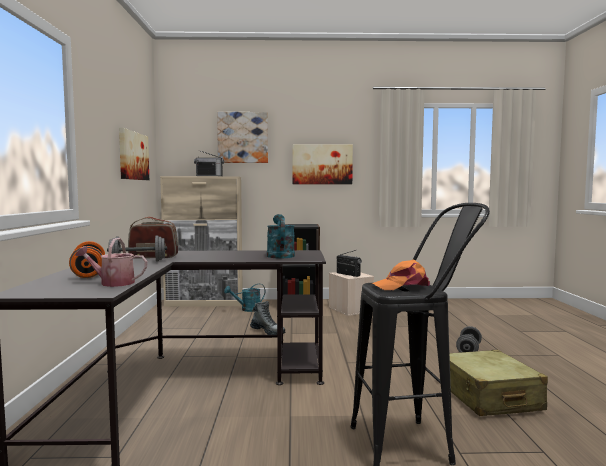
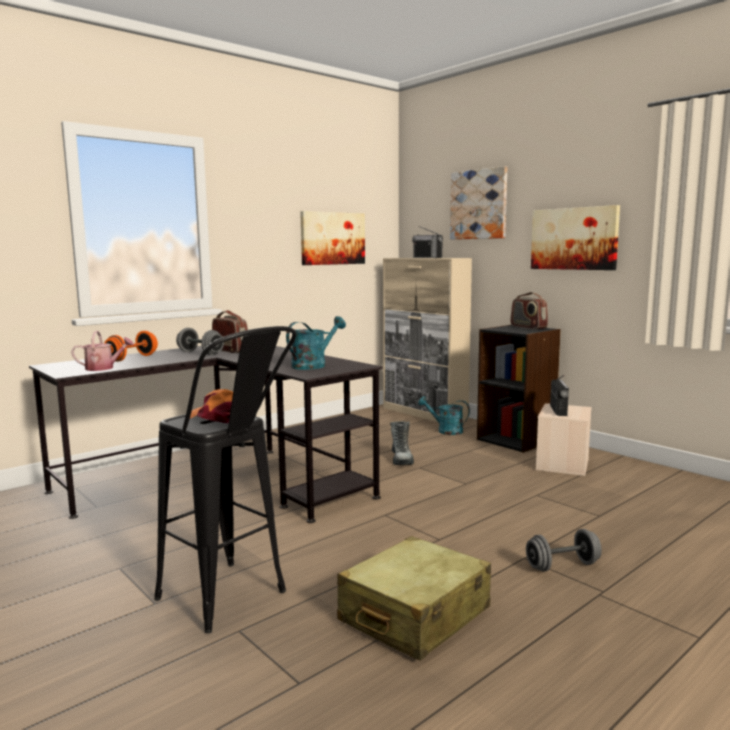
camera: 50 degrees right, 5 degrees up
watering can [75,238,148,287] -> watering can turned 120 degrees clockwise [71,331,134,371]
none -> radio [510,292,548,329]

